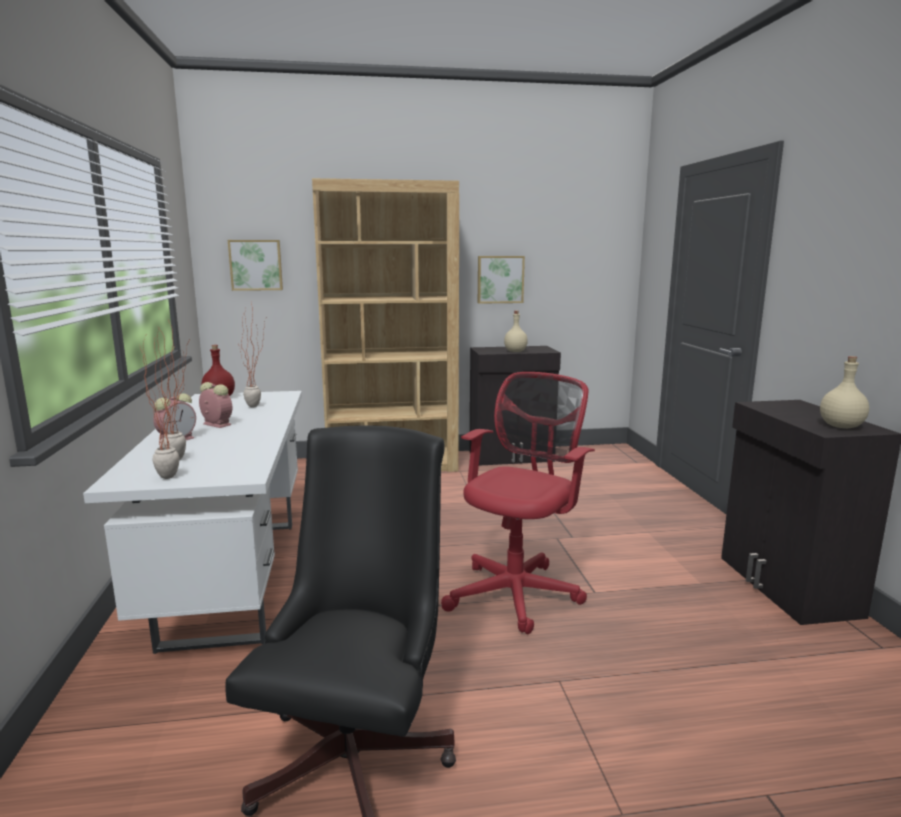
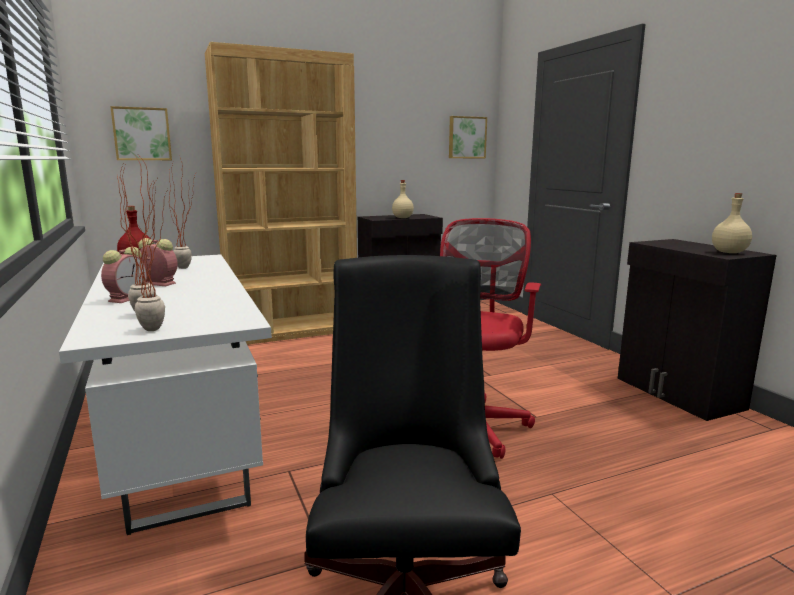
camera: 15 degrees left, 0 degrees up
picture [478,256,525,304] -> picture moved to [449,116,487,158]

